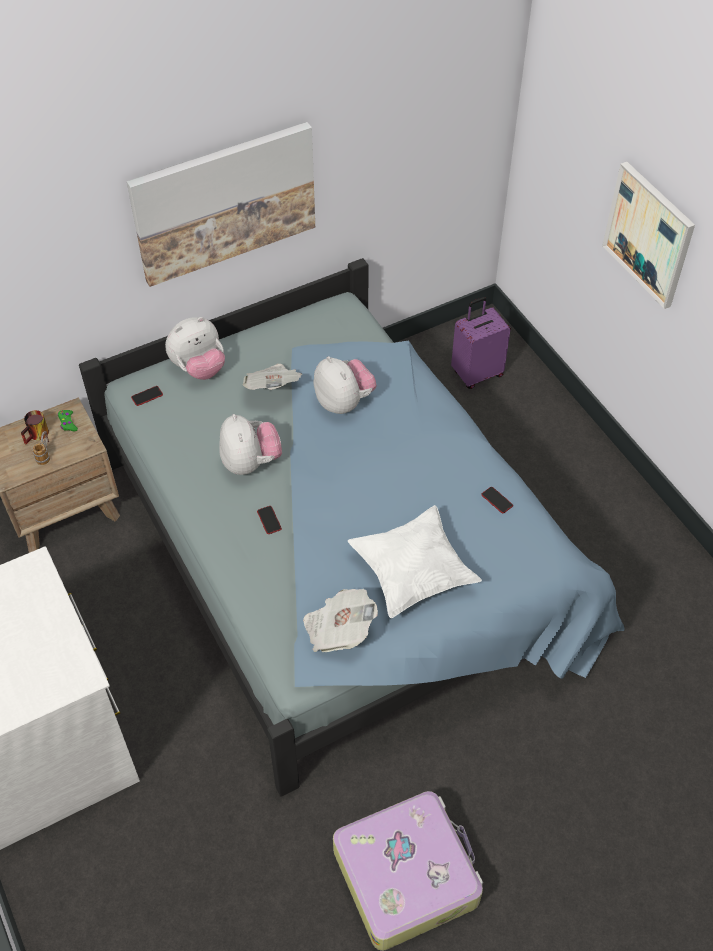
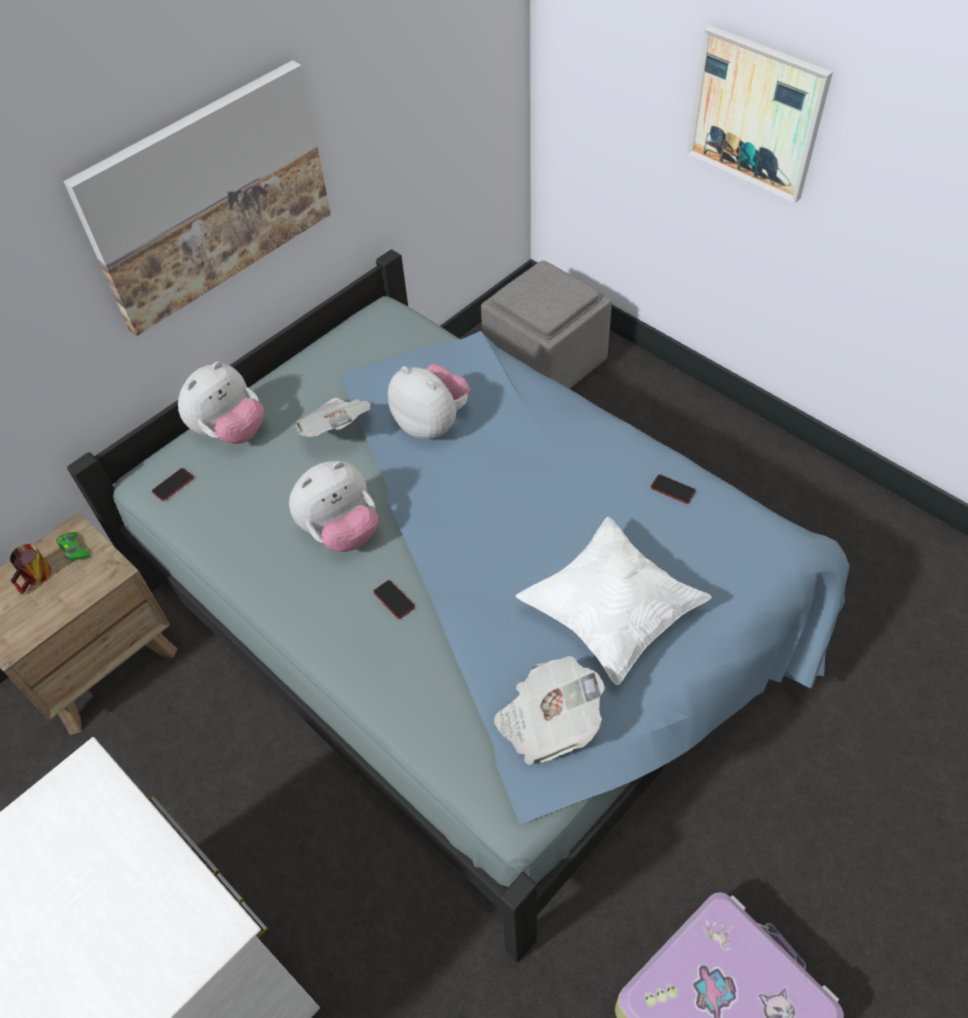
camera: 15 degrees left, 0 degrees up
mug [33,431,50,465] -> none
plush toy [219,414,282,475] -> plush toy turned 90 degrees clockwise [289,461,378,552]
purple suitcase [451,297,511,389] -> grey ottoman [481,261,612,389]

